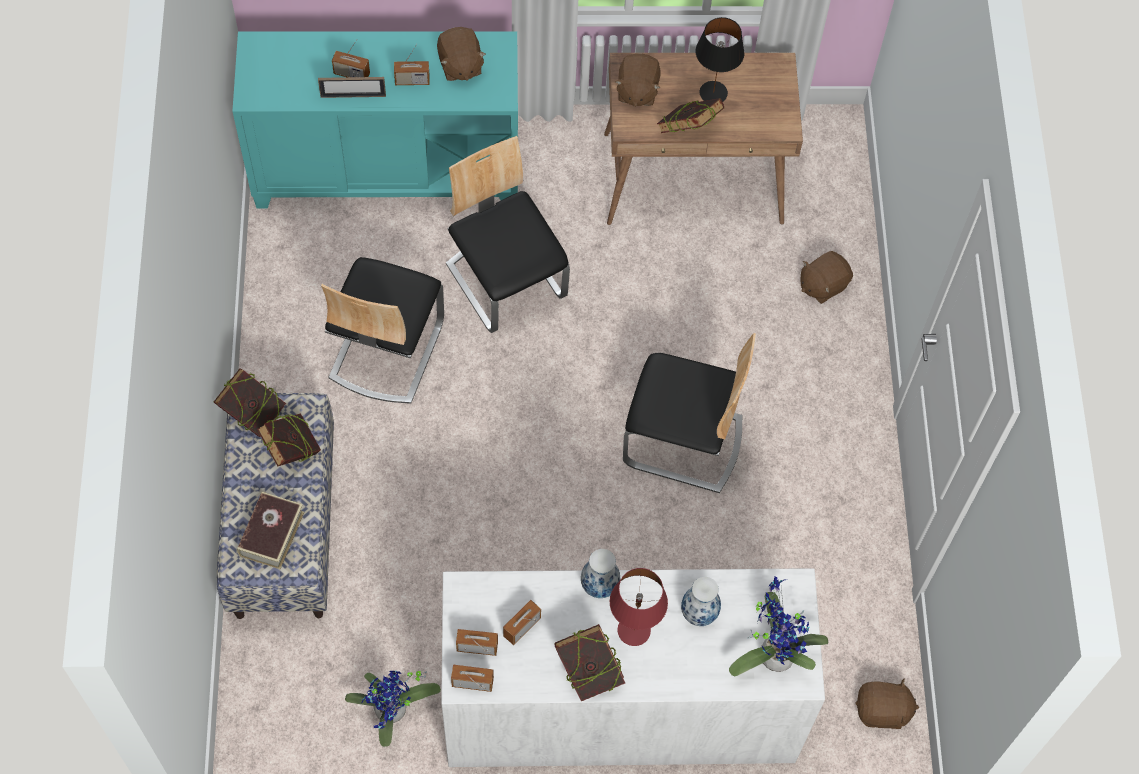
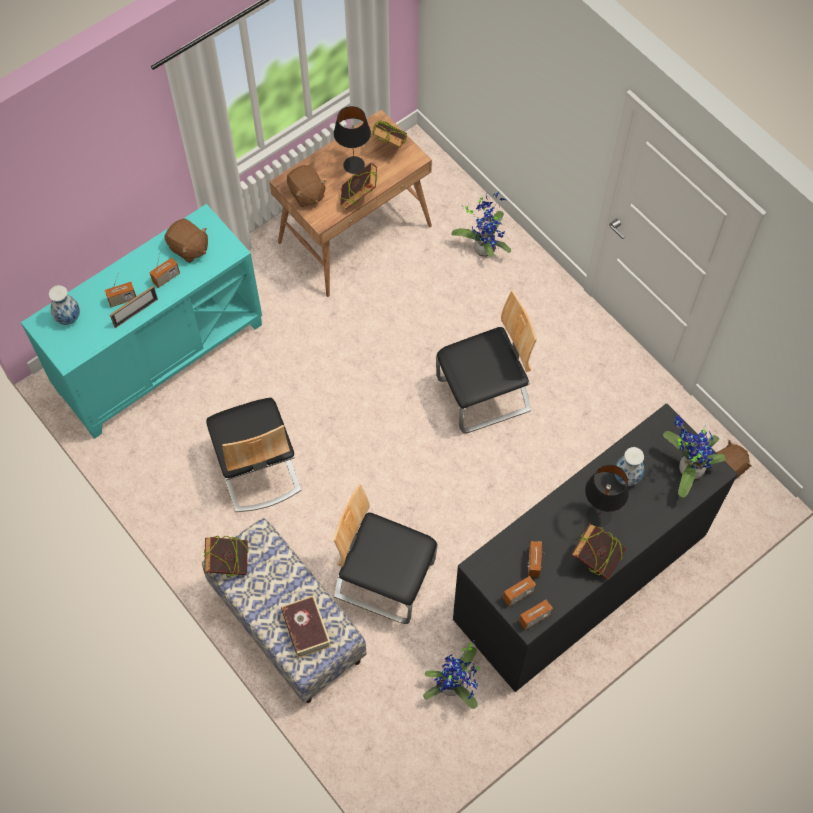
camera: 35 degrees left, 0 degrees up
book [257,413,321,467] -> book moved to [373,120,407,147]
white dresser [441,568,825,767] -> black dresser [453,404,738,692]
chair [446,136,570,333] -> chair moved to [333,484,438,624]
vase [581,549,620,598] -> vase moved to [49,285,80,325]
red table lamp [610,568,668,646] -> black table lamp [585,465,629,527]
brown plush toy [801,251,853,304] -> potted plant [451,191,511,257]

